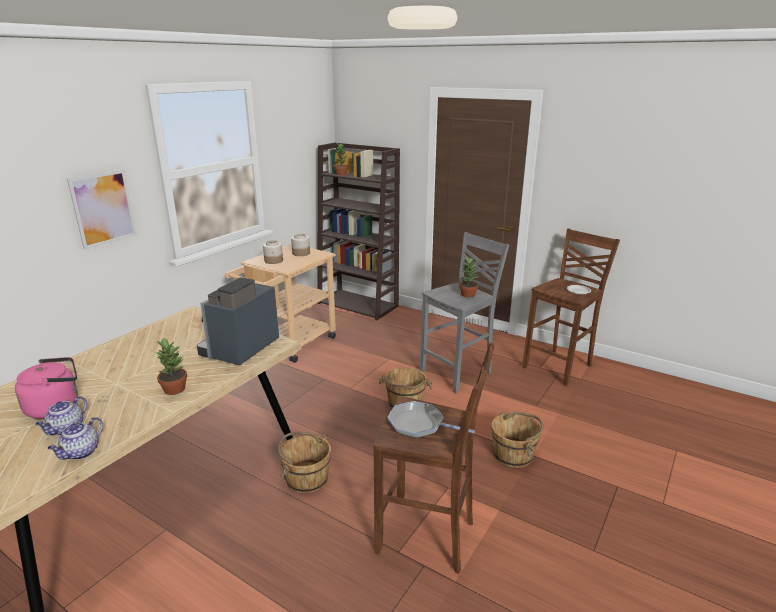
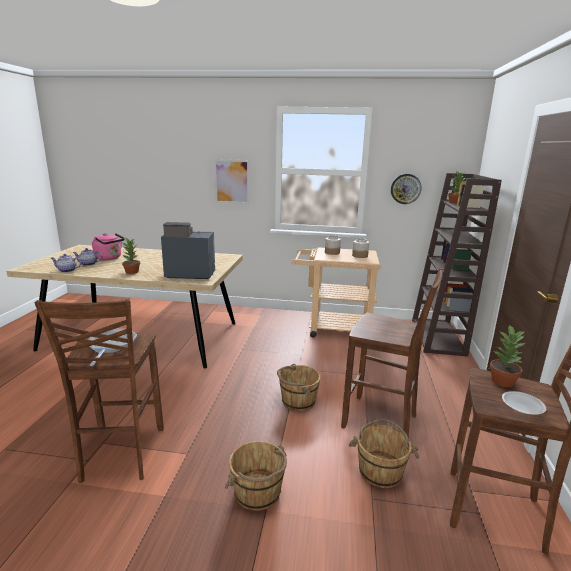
camera: 65 degrees right, 5 degrees down
brown bucket [278,432,331,494] -> brown bucket moved to [349,419,419,488]
grey stool [419,232,509,393] -> brown stool [341,268,443,438]
potted plant [459,258,479,298] -> potted plant moved to [490,326,525,387]
none -> wall clock [391,174,422,204]

